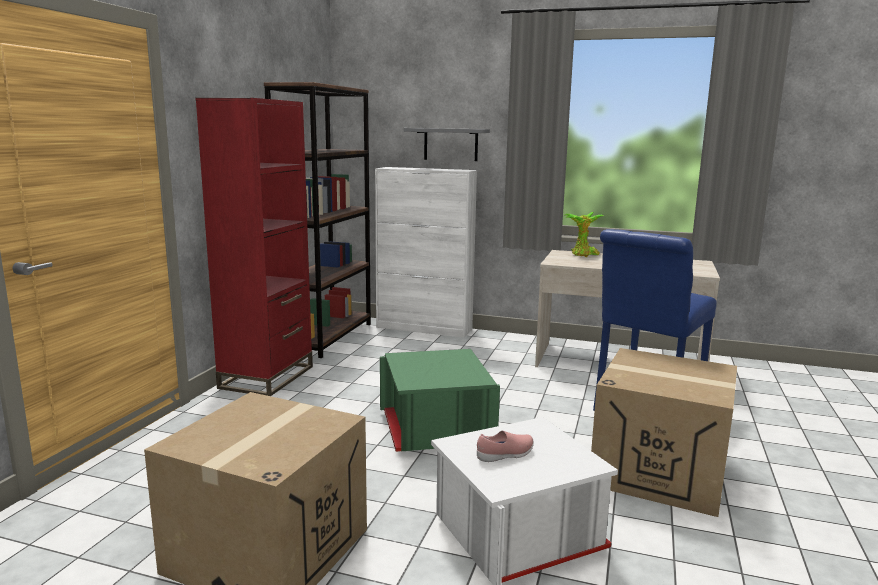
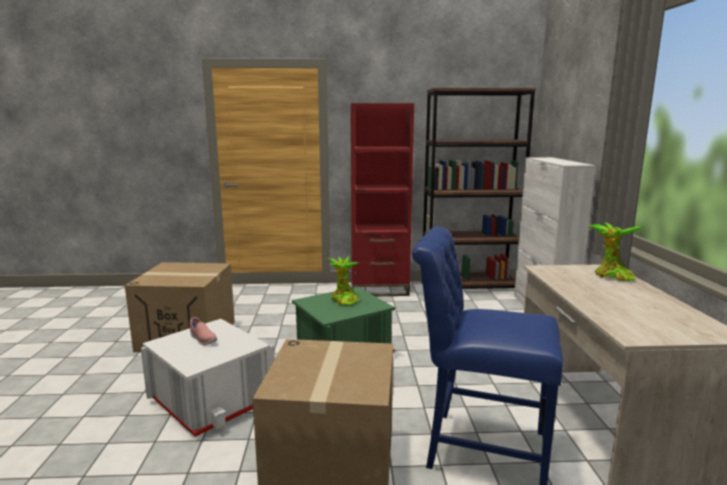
camera: 70 degrees right, 0 degrees up
grey shelf [404,128,490,161] -> none
none -> potted plant [328,256,359,306]

